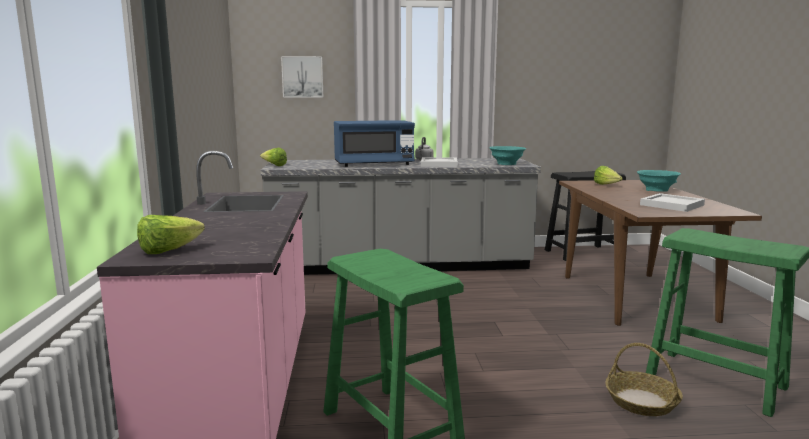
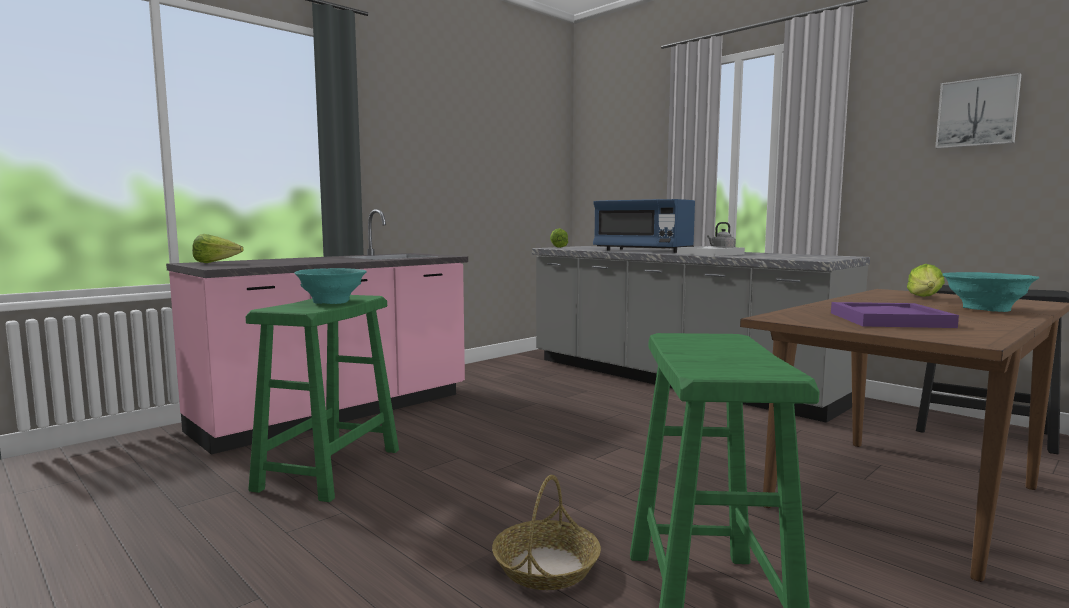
camera: 50 degrees right, 5 degrees down
picture [281,56,323,98] -> picture moved to [935,73,1021,149]
turquoise bowl [489,146,526,165] -> turquoise bowl moved to [294,268,367,304]
white tray [640,193,705,212] -> purple tray [831,302,959,328]

